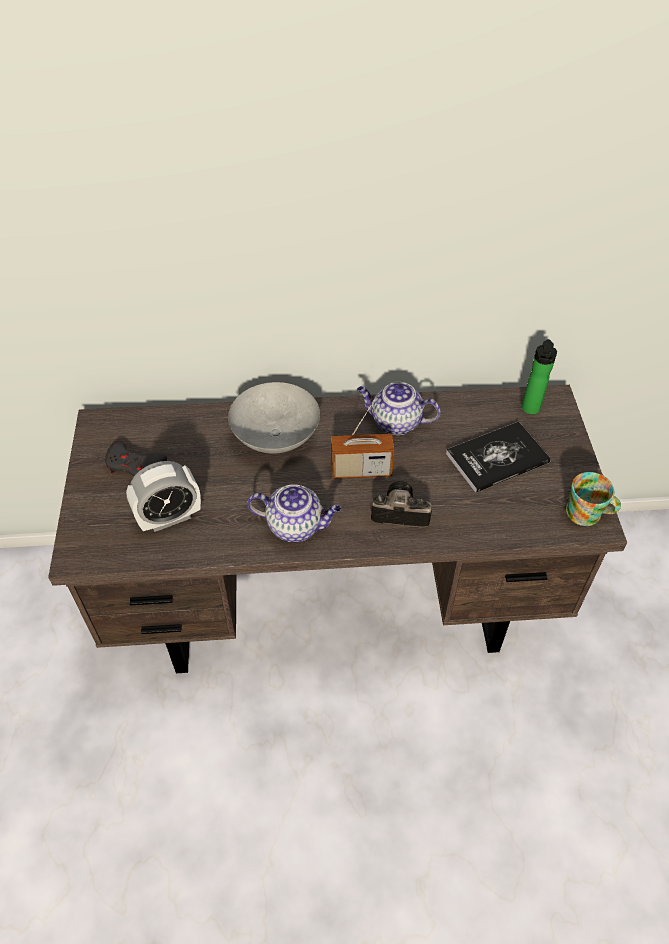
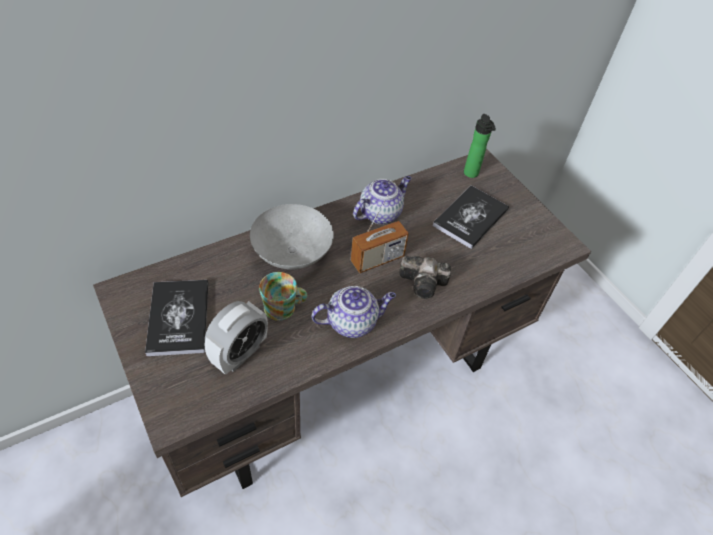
camera: 30 degrees left, 0 degrees up
grey game controller [105,441,167,476] -> book [145,280,208,356]
teapot [357,382,441,435] -> teapot turned 150 degrees clockwise [353,176,411,224]
camera [371,481,432,528] -> camera turned 150 degrees counterclockwise [399,256,452,299]
mug [566,472,621,526] -> mug moved to [259,272,307,321]

